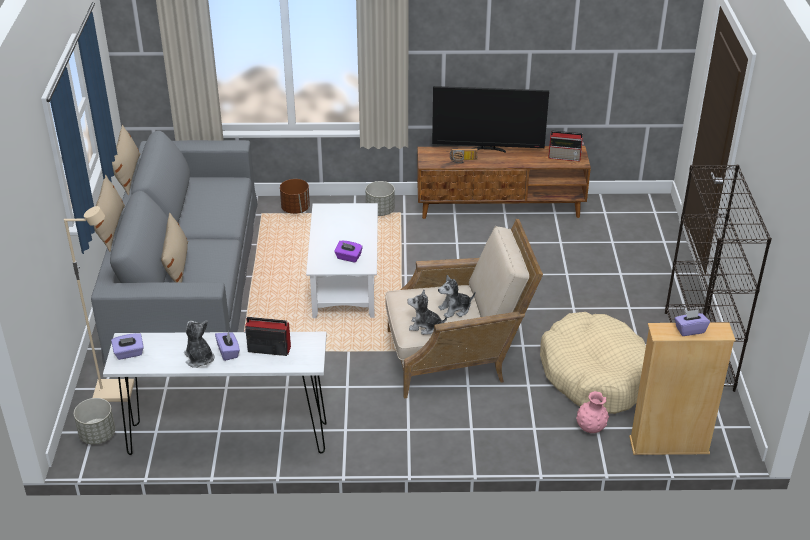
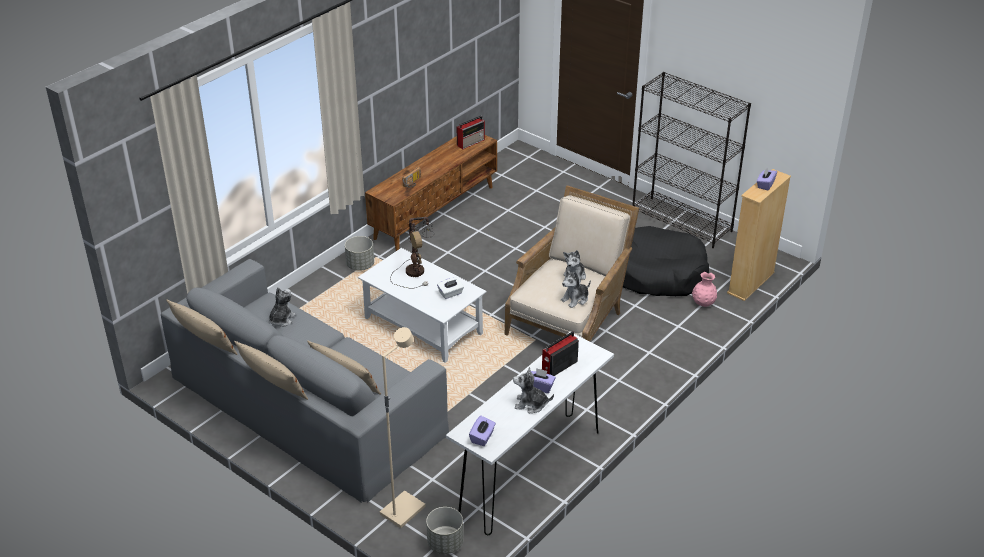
camera: 50 degrees left, 0 degrees up
brown planter [280,179,310,214] -> none
purple tissue box [334,240,363,263] -> white tissue box [437,277,464,299]
television [432,86,549,153] -> none
beige dog bed [540,312,646,414] -> black dog bed [623,226,709,296]
none -> plush toy [269,288,296,327]
none -> table lamp [390,217,434,289]

